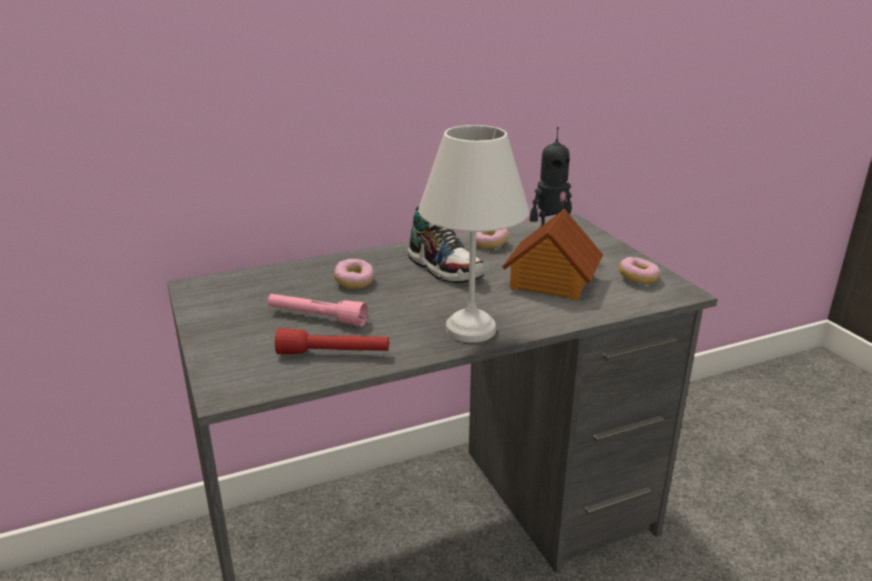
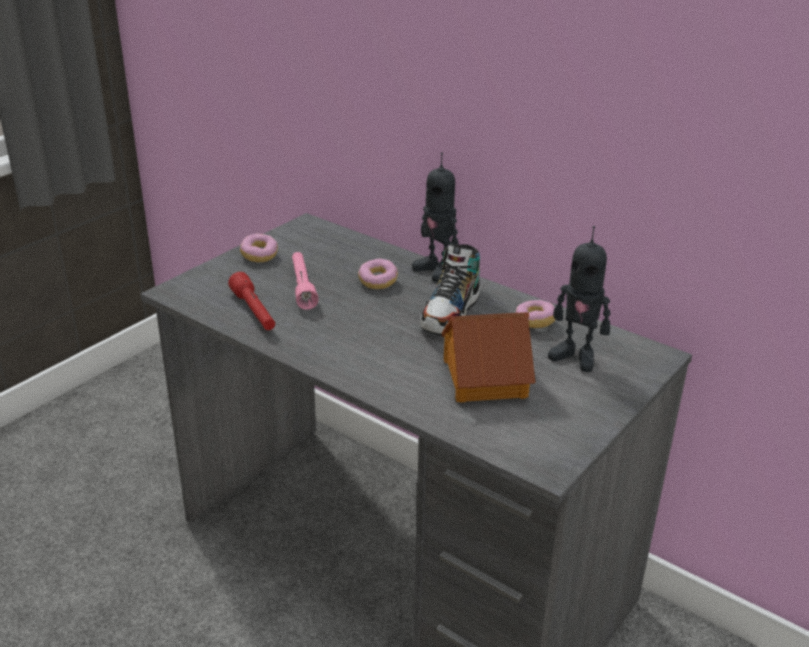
camera: 60 degrees right, 5 degrees up
white table lamp [418,125,529,343] -> none
donut [619,257,660,284] -> donut moved to [240,234,278,262]
none -> toy robot [412,153,459,282]

